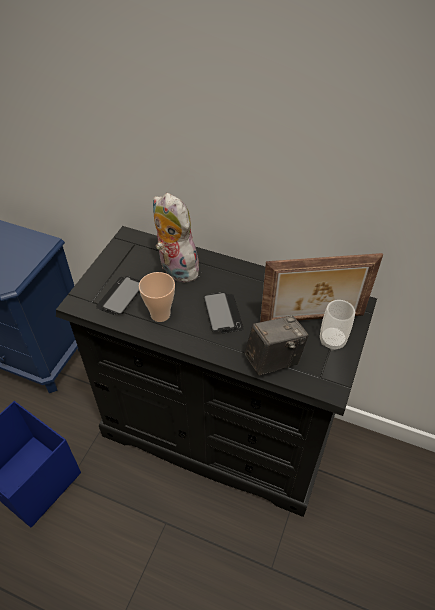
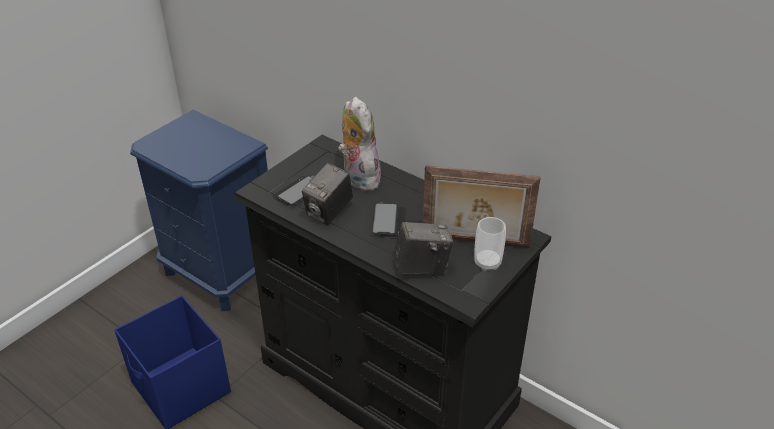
camera: 15 degrees right, 10 degrees down
cup [139,272,175,322] -> camera [302,163,353,225]

